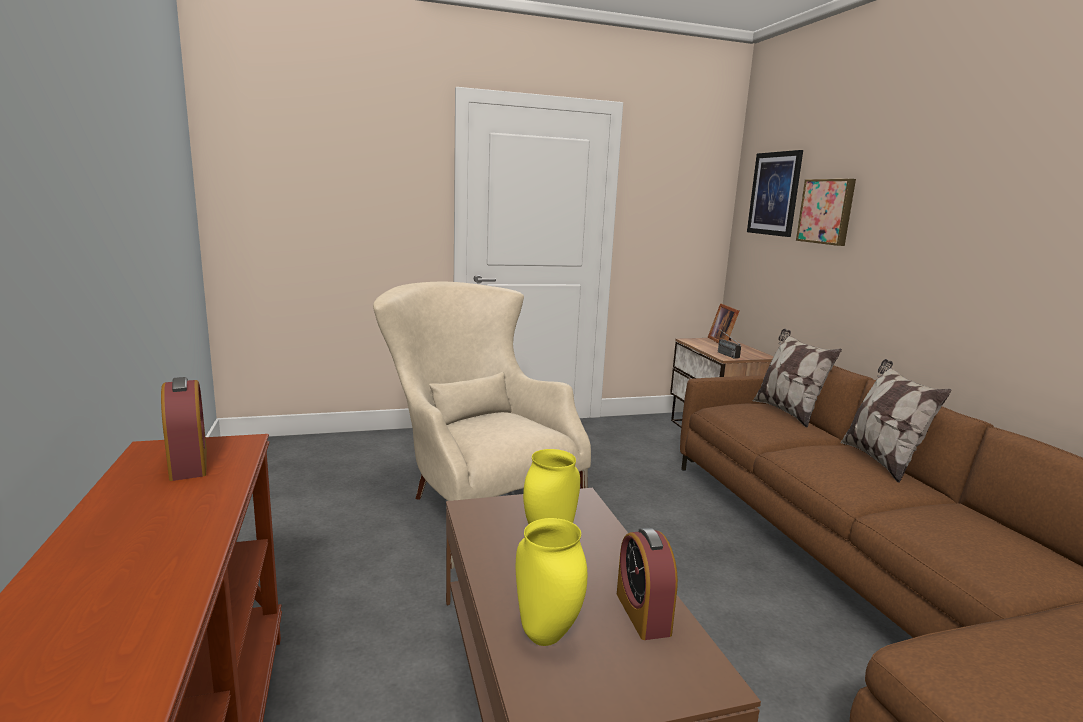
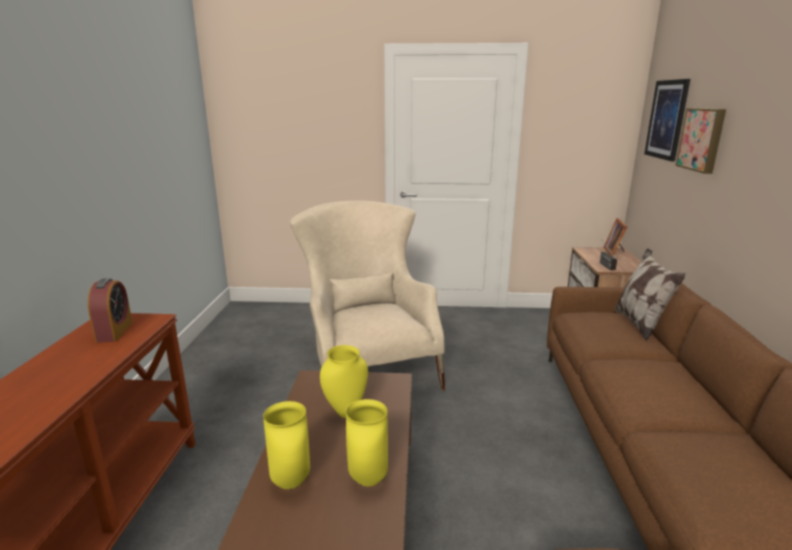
camera: 20 degrees right, 5 degrees up
alarm clock [617,528,678,640] -> yellow vase [346,399,388,486]
pillow [840,359,952,483] -> none

